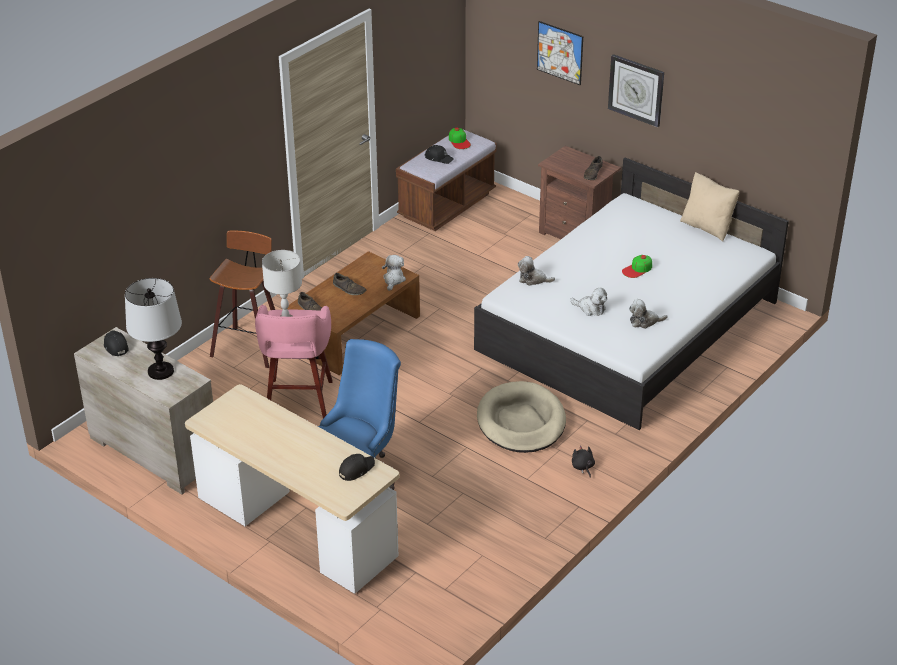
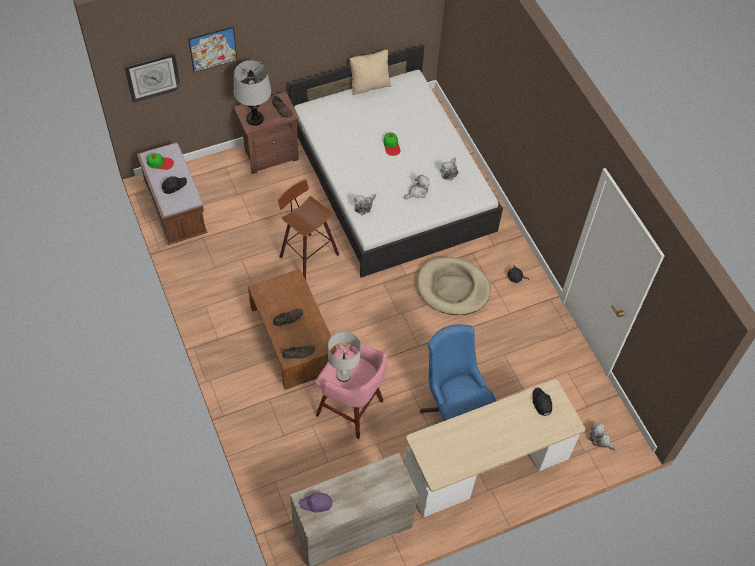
camera: 65 degrees left, 20 degrees up
black cap [104,330,129,356] -> purple cap [299,493,332,512]
table lamp [125,278,182,380] -> table lamp moved to [234,60,271,126]
stool [210,231,275,368] -> stool moved to [278,179,339,280]
plush toy [382,255,406,291] -> plush toy moved to [588,423,617,451]
wall clock [608,54,664,127] -> wall clock moved to [124,52,181,103]

